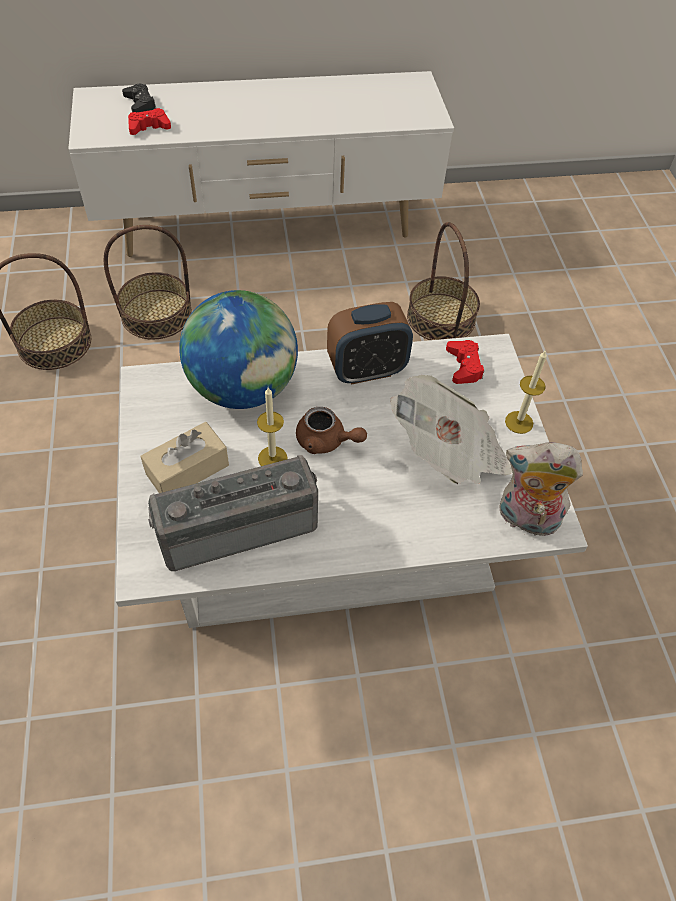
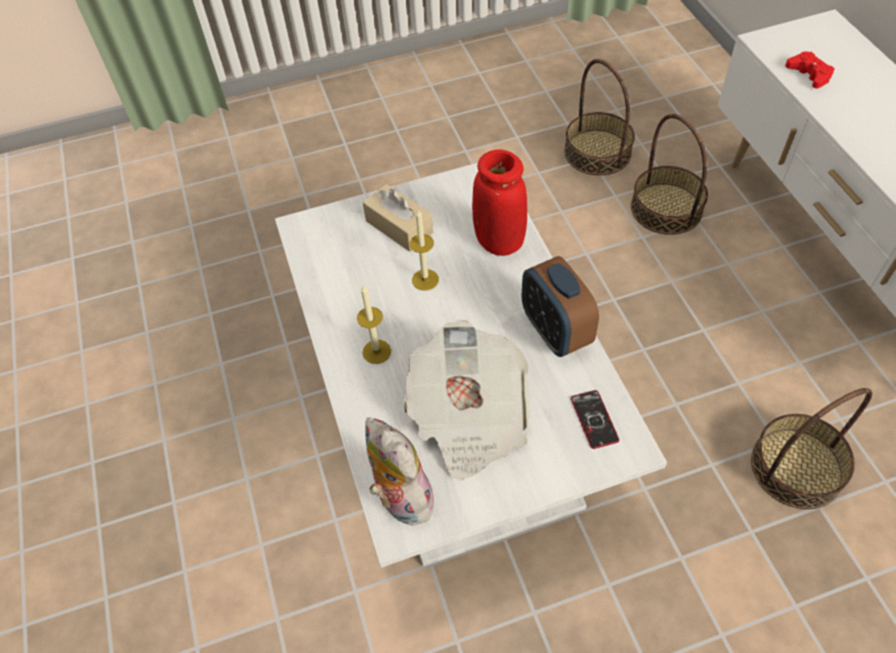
camera: 85 degrees right, 0 degrees up
black game controller [122,84,157,112] -> none
radio [148,455,318,571] -> none
globe [179,290,298,409] -> red vase [472,149,527,256]
brown teapot [296,407,367,454] -> none
red game controller [446,340,484,384] -> phone [571,390,619,449]
plush toy [499,442,583,540] -> plush toy turned 45 degrees counterclockwise [365,418,440,526]
candle [505,351,547,434] -> candle moved to [357,285,391,364]

